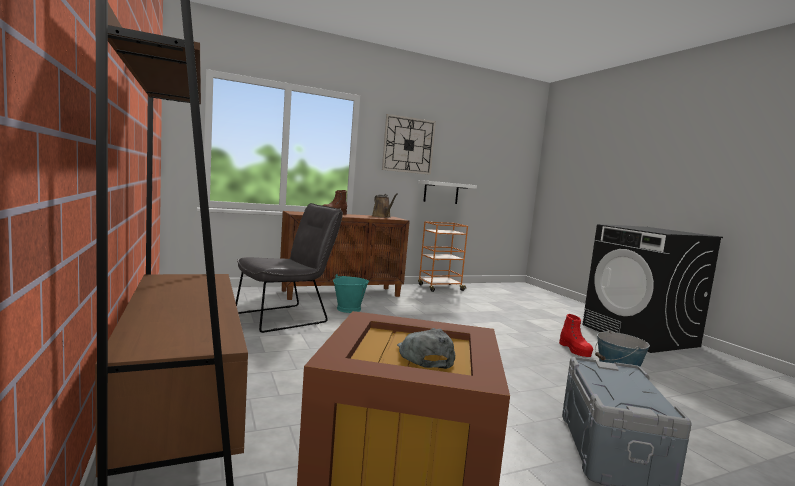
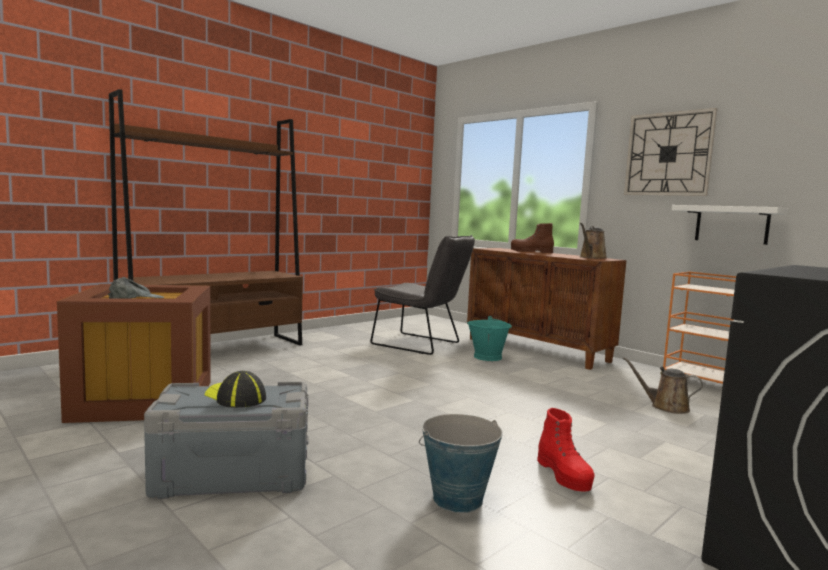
camera: 70 degrees right, 0 degrees up
red boot [559,314,593,357] -> red boot turned 75 degrees counterclockwise [537,408,595,491]
none -> cap [204,371,266,408]
none -> brown watering can [623,357,703,414]

